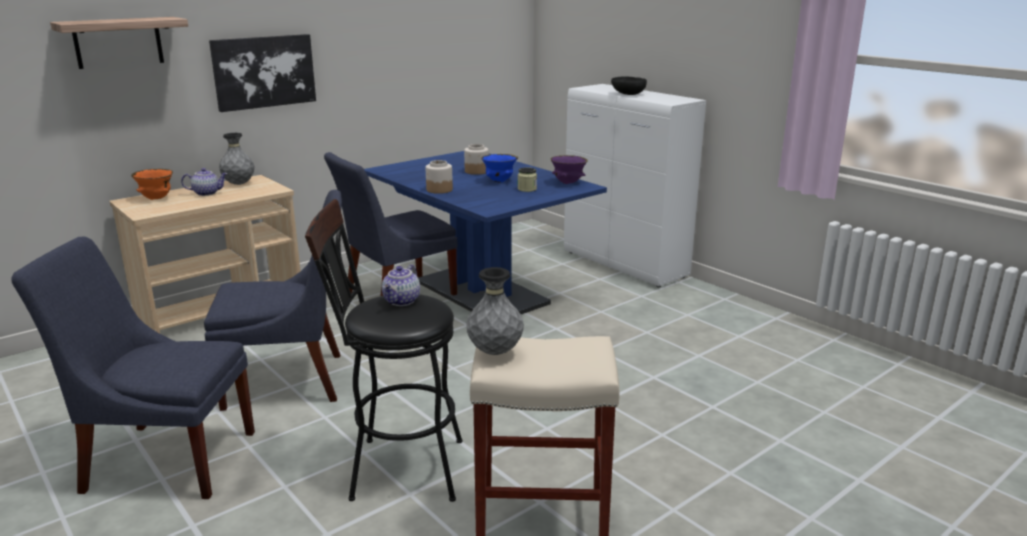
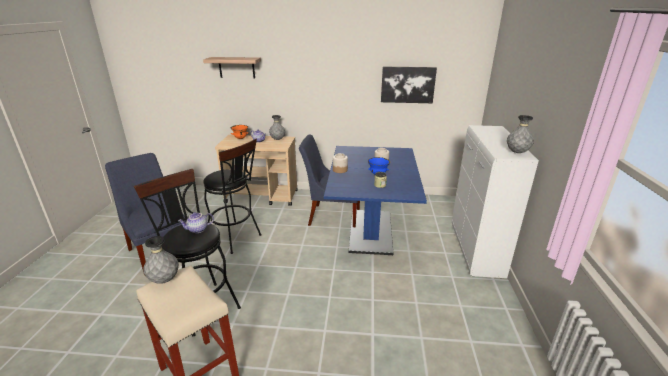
camera: 45 degrees right, 5 degrees up
blue chair [204,190,342,411] -> black stool [203,139,261,254]
picture [209,34,316,112] -> picture moved to [381,67,437,103]
purple bowl [550,155,588,184] -> none
black bowl [611,76,647,95] -> none
none -> grey vase [507,115,534,153]

